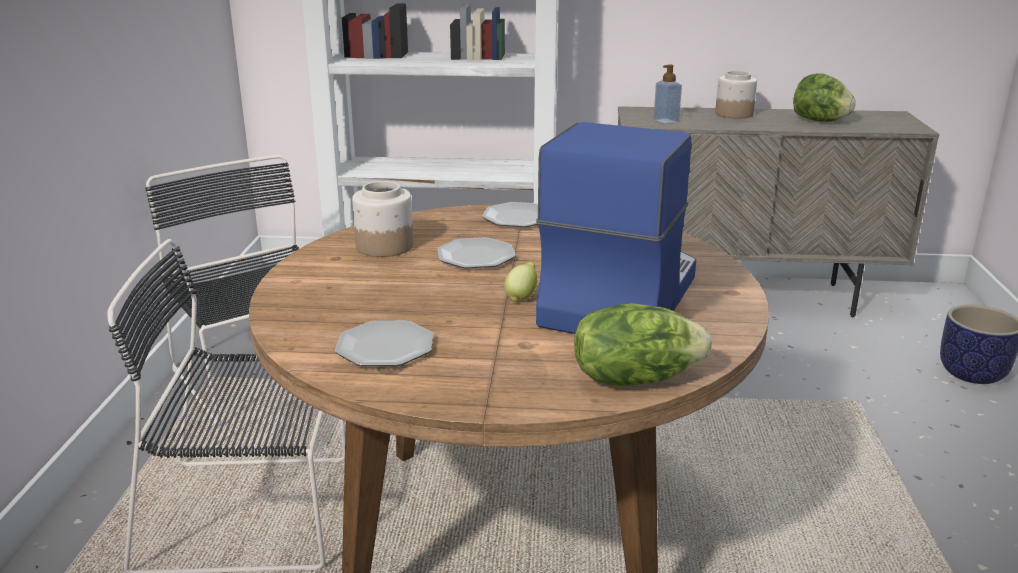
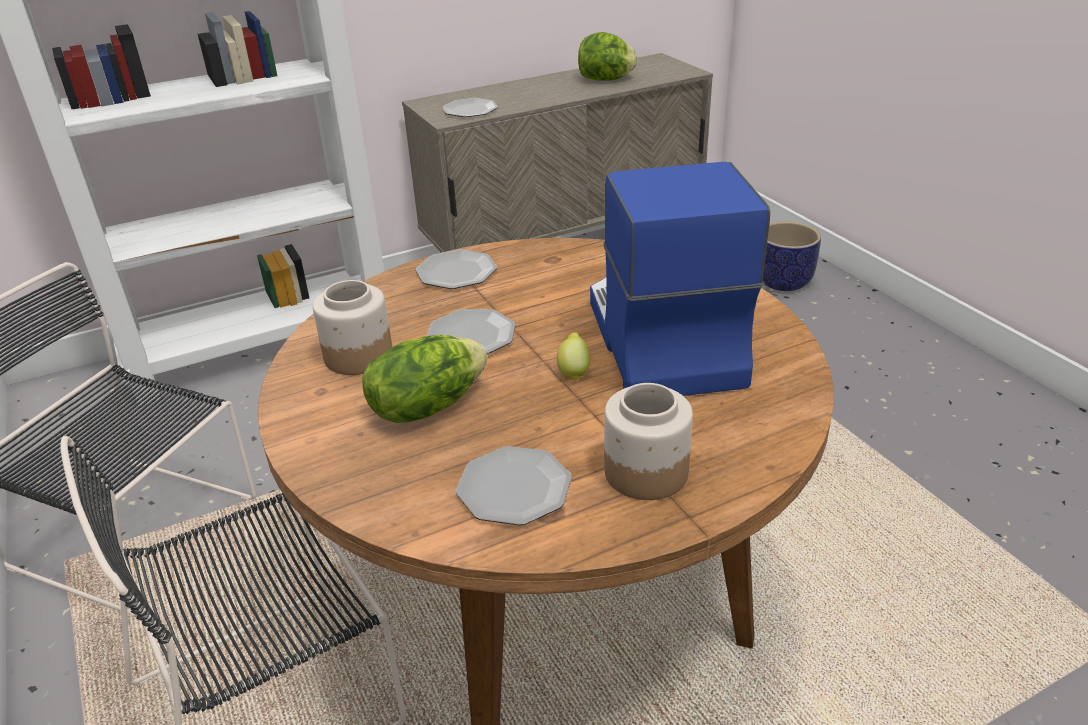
camera: 30 degrees left, 10 degrees up
lettuce [574,303,712,386] -> lettuce moved to [362,335,487,423]
soap dispenser [654,65,682,124] -> plate [442,98,498,117]
jar [715,71,757,119] -> jar moved to [604,383,693,500]

